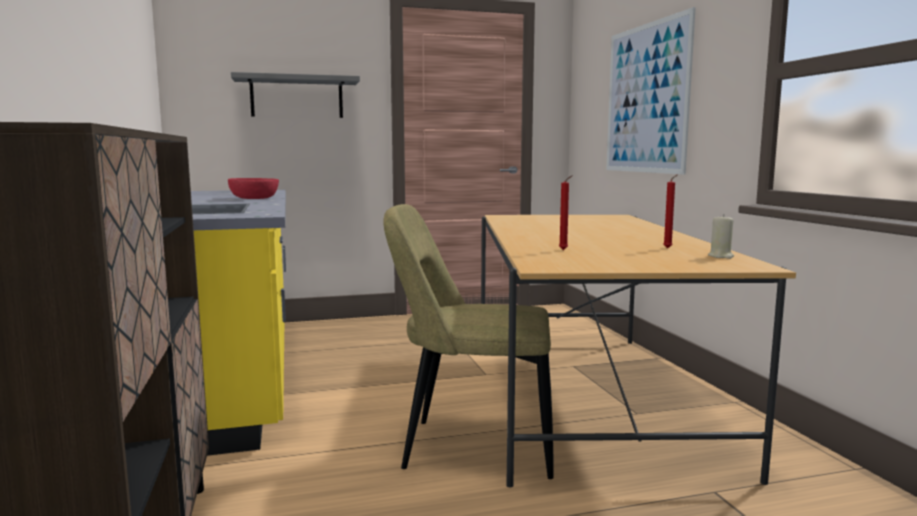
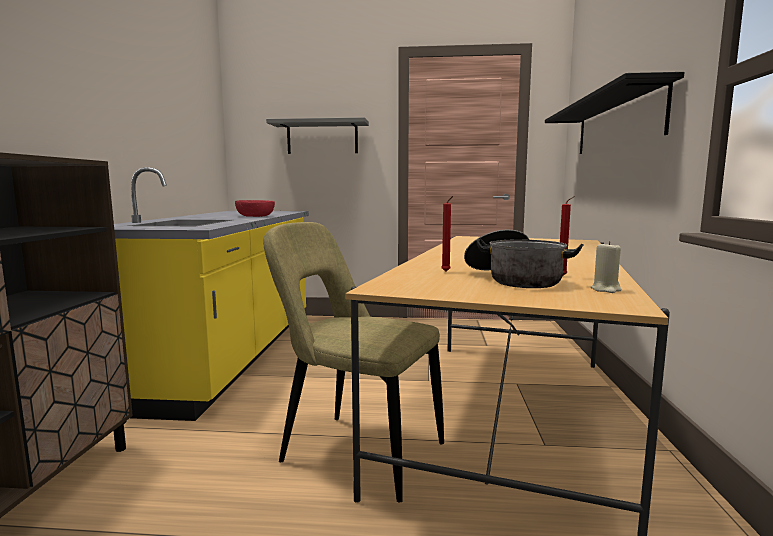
camera: 20 degrees right, 0 degrees up
picture [606,7,696,174] -> black shelf [545,72,685,154]
none -> cooking pot [464,230,583,288]

